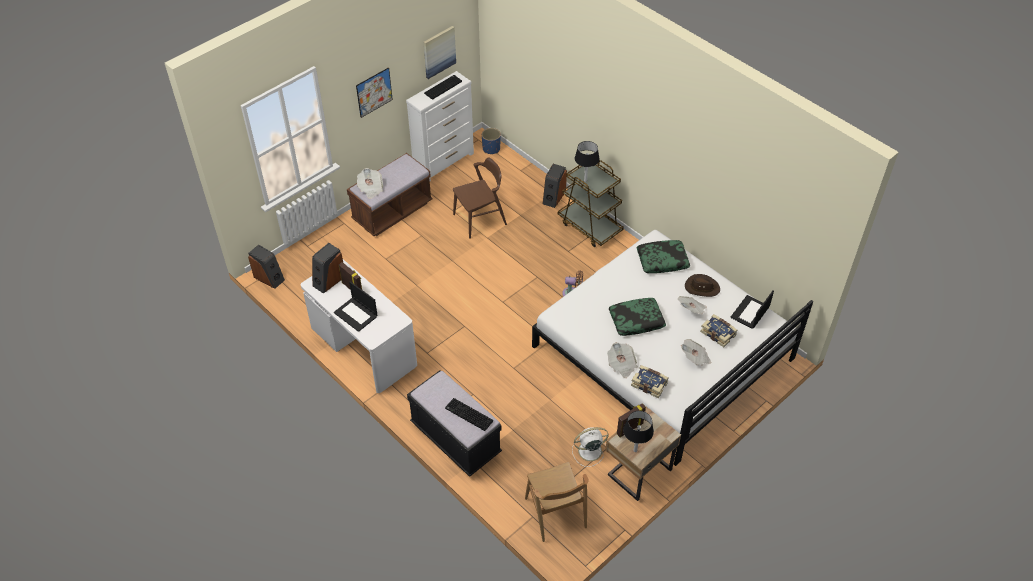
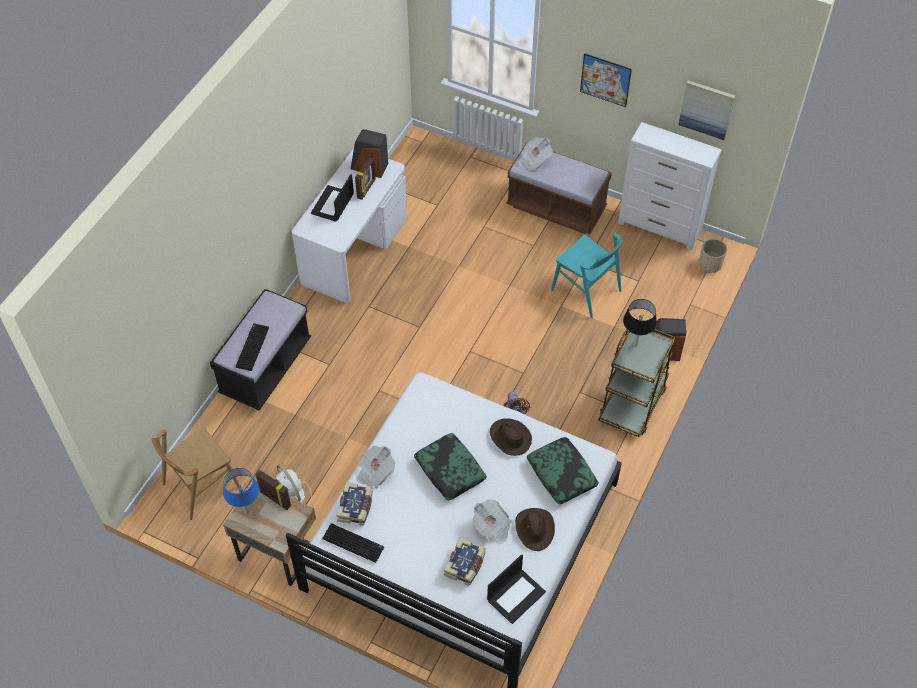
camera: 70 degrees right, 5 degrees up
speaker [248,244,285,289] -> none
keyboard [424,75,462,100] -> keyboard moved to [322,523,384,563]
brown chair [453,158,507,239] -> turquoise chair [551,233,624,318]
blue planter [482,128,501,154] -> beige planter [699,238,727,273]
black table lamp [623,411,654,452] -> blue table lamp [223,468,259,514]
newspaper [681,339,711,366] -> none
laptop [730,290,774,328] -> laptop turned 120 degrees clockwise [487,554,546,624]
none -> brown hat [490,418,532,456]

